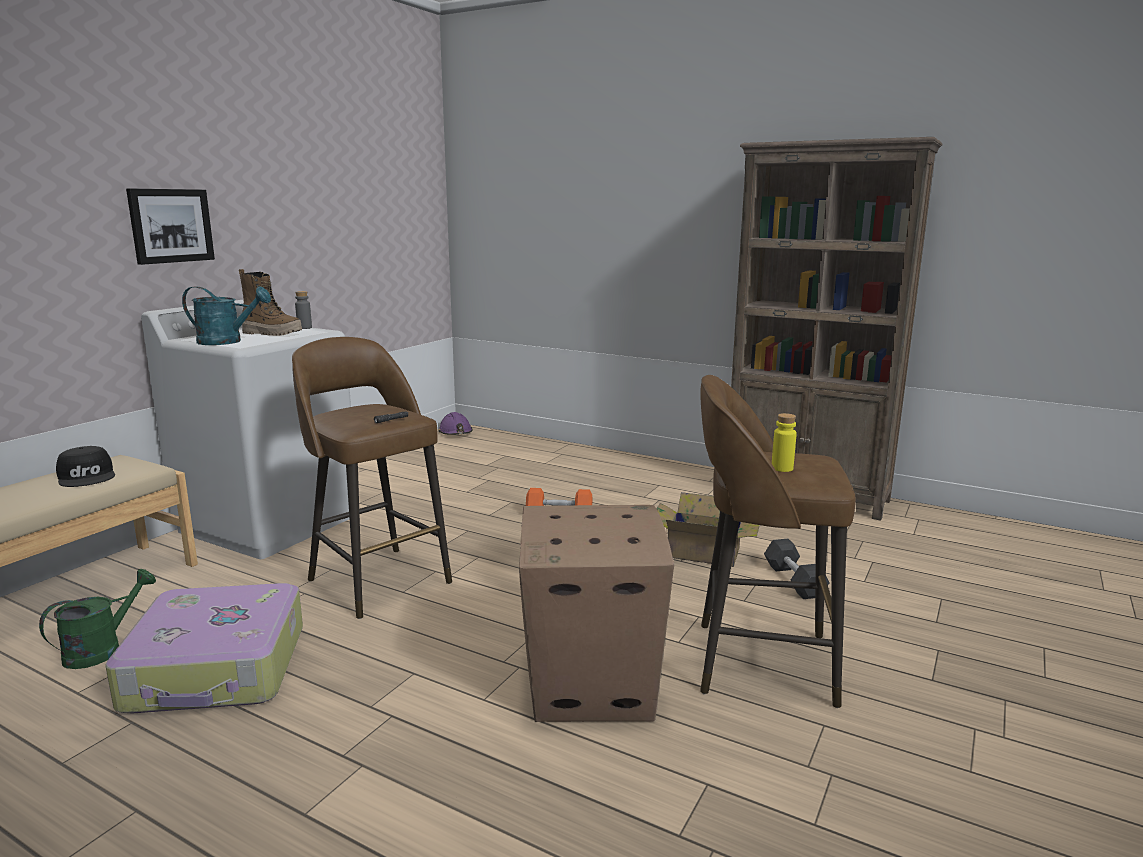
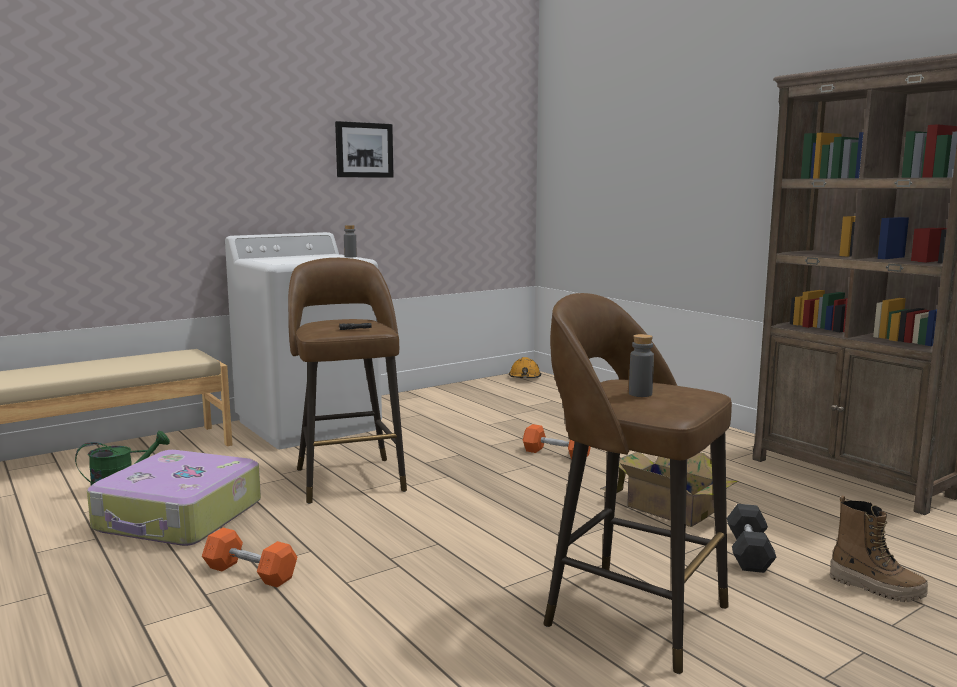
camera: 25 degrees right, 5 degrees down
black cap [56,446,115,487] -> none
picture [126,188,215,265] -> picture moved to [335,121,394,178]
turquoise watering can [182,286,271,345] -> none
boot [239,269,302,336] -> boot moved to [830,495,928,602]
purple hard hat [438,412,473,435] -> orange hard hat [509,357,541,378]
cardboard box [519,505,674,722] -> none
yellow bottle [772,413,797,472] -> grey bottle [629,334,654,397]
none -> orange dumbbell [202,528,297,588]

